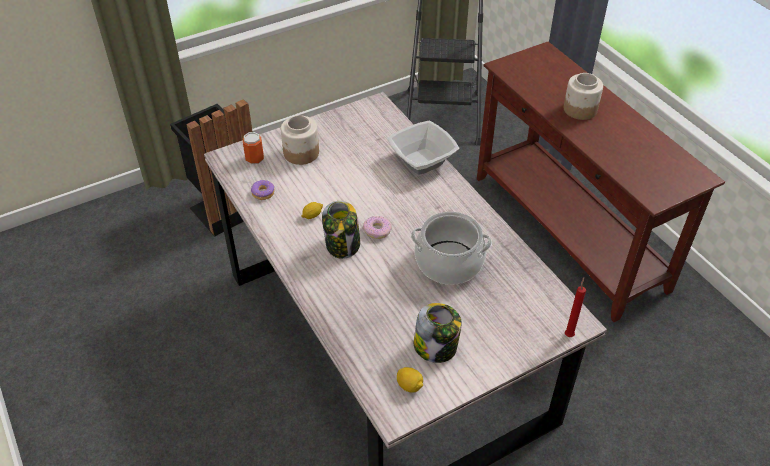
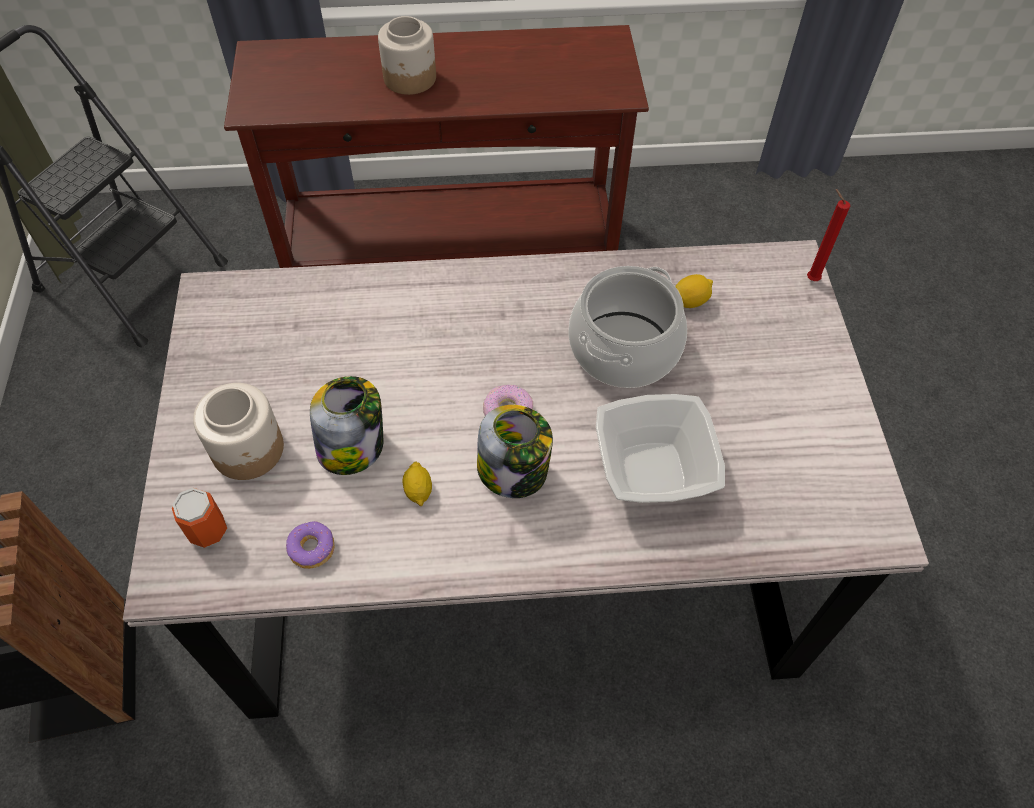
camera: 65 degrees left, 10 degrees up
bowl [387,121,459,175] -> bowl moved to [596,394,725,503]
lemon [397,367,423,393] -> lemon moved to [675,274,713,308]
jar [414,303,462,363] -> jar moved to [310,376,383,475]

